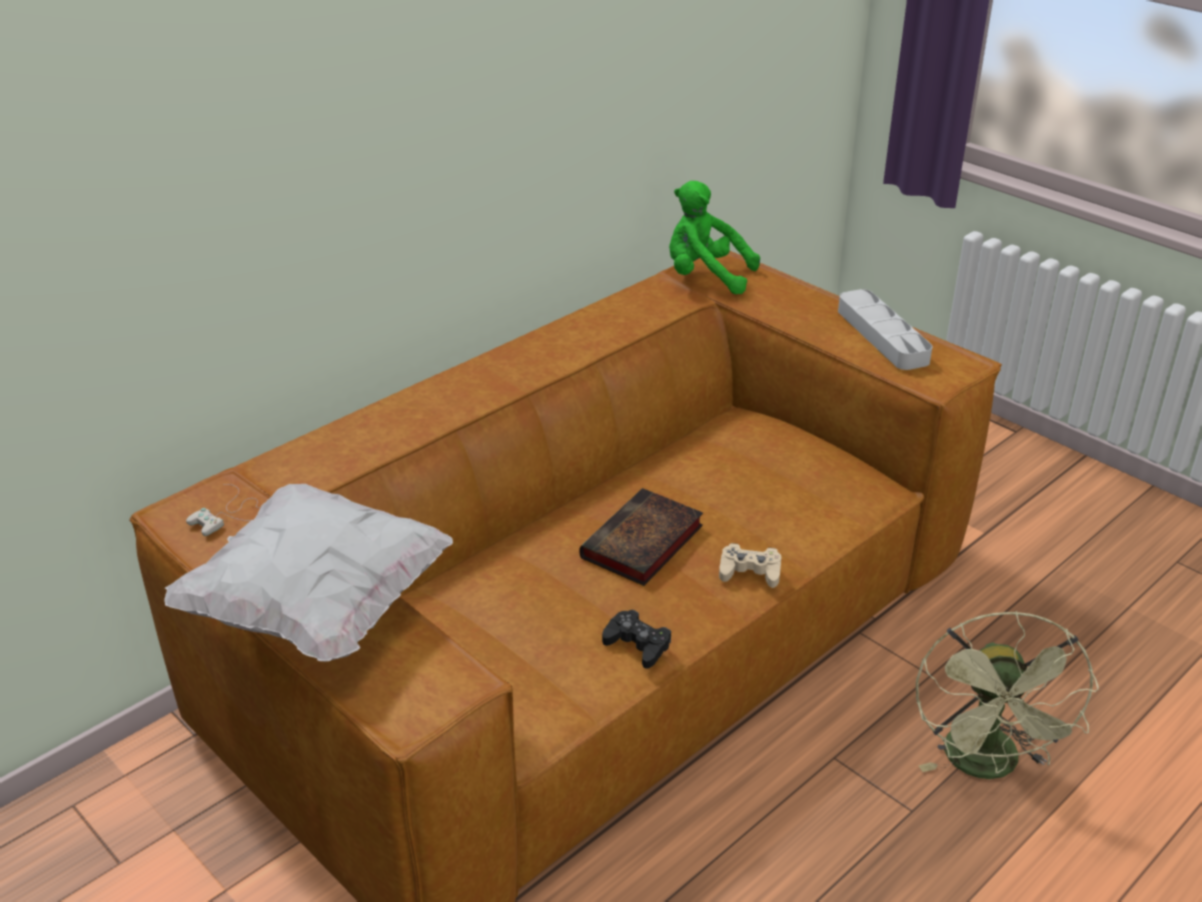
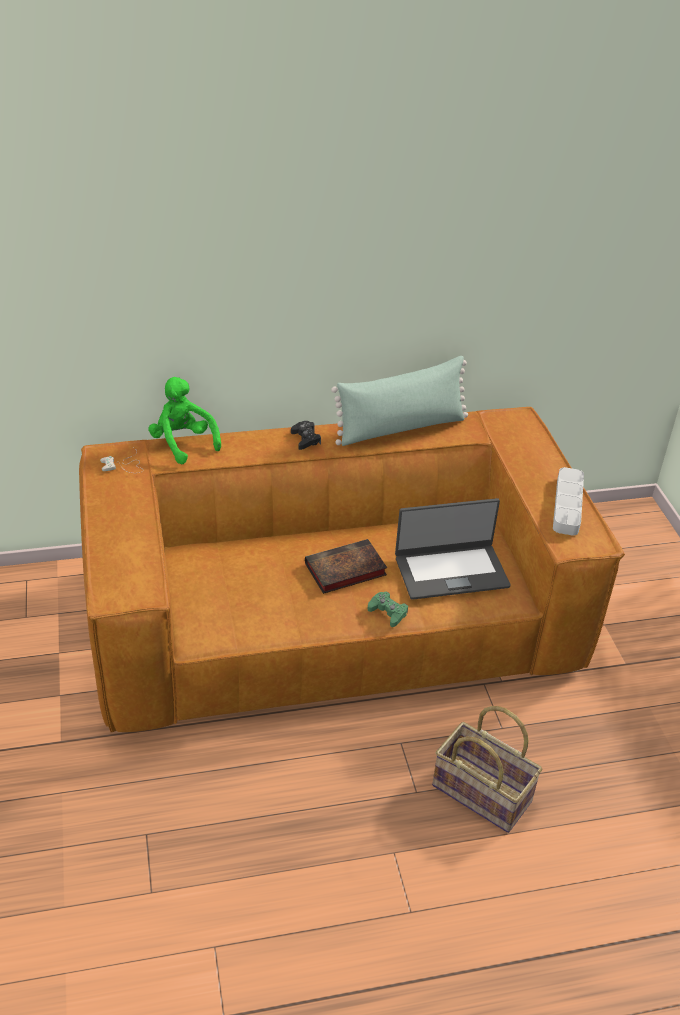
camera: 30 degrees right, 5 degrees up
white pillow [164,484,453,662] -> none
black game controller [602,610,671,669] -> black game controller moved to [291,421,321,450]
green plush toy [669,181,760,294] -> green plush toy moved to [148,377,221,464]
beige game controller [719,543,781,588] -> green game controller [368,592,408,627]
green fan [916,611,1099,779] -> basket [432,706,542,833]
none -> green pillow [331,356,468,446]
none -> laptop [395,498,511,600]

